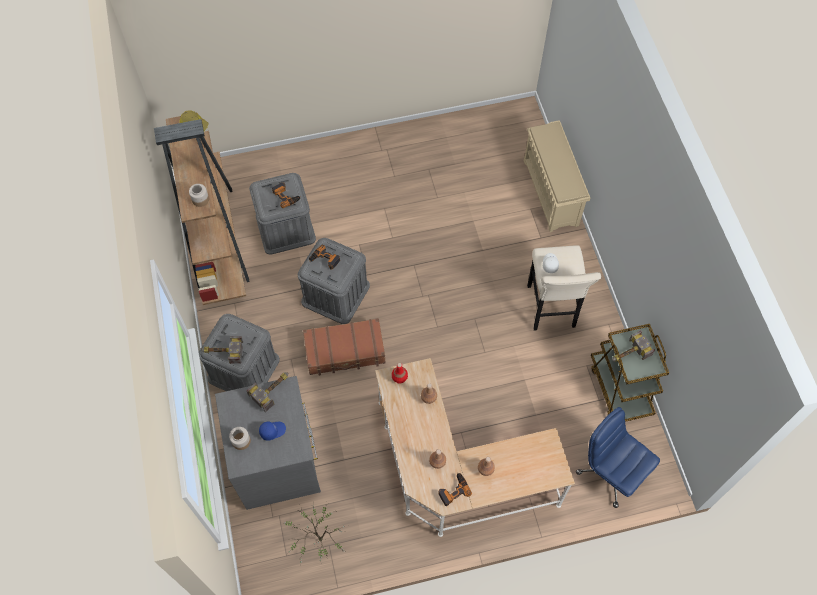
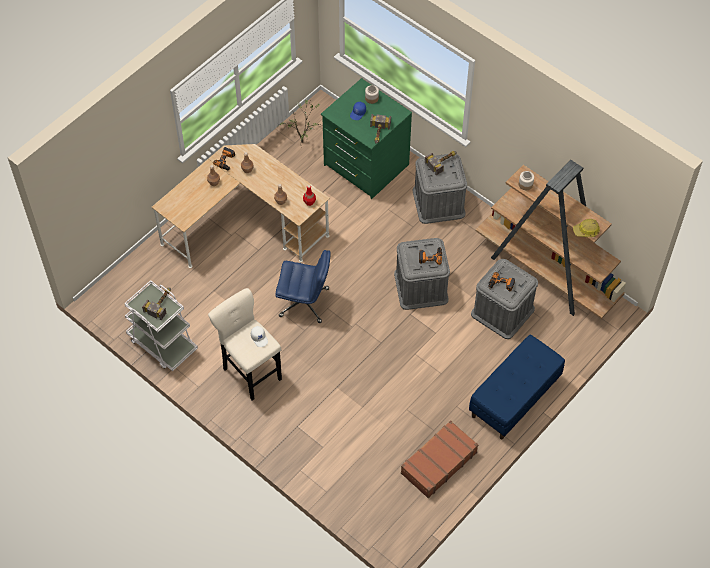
camera: 145 degrees right, 5 degrees down
grey dresser [215,376,321,510] -> green dresser [321,78,412,199]
brown suitcase [303,318,386,376] -> brown suitcase moved to [401,420,478,498]
beige shoe rack [524,120,590,232] -> none
blue office chair [576,407,660,508] -> blue office chair moved to [275,250,330,323]
brown cart [591,324,669,422] -> white cart [124,280,198,371]
none -> blue bench [469,335,565,440]

